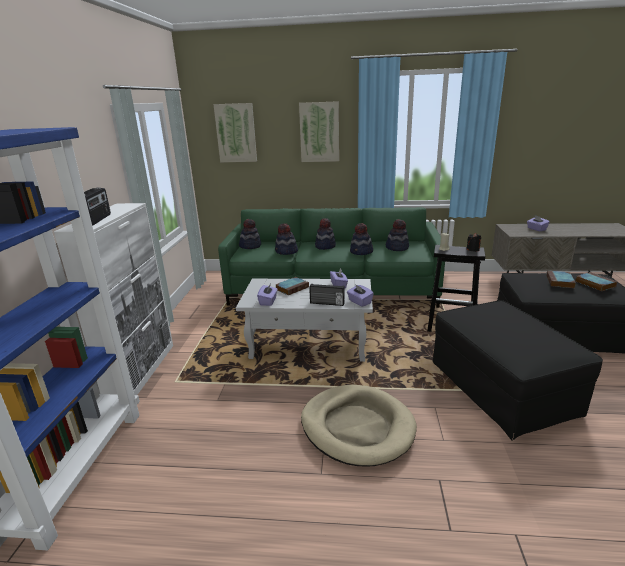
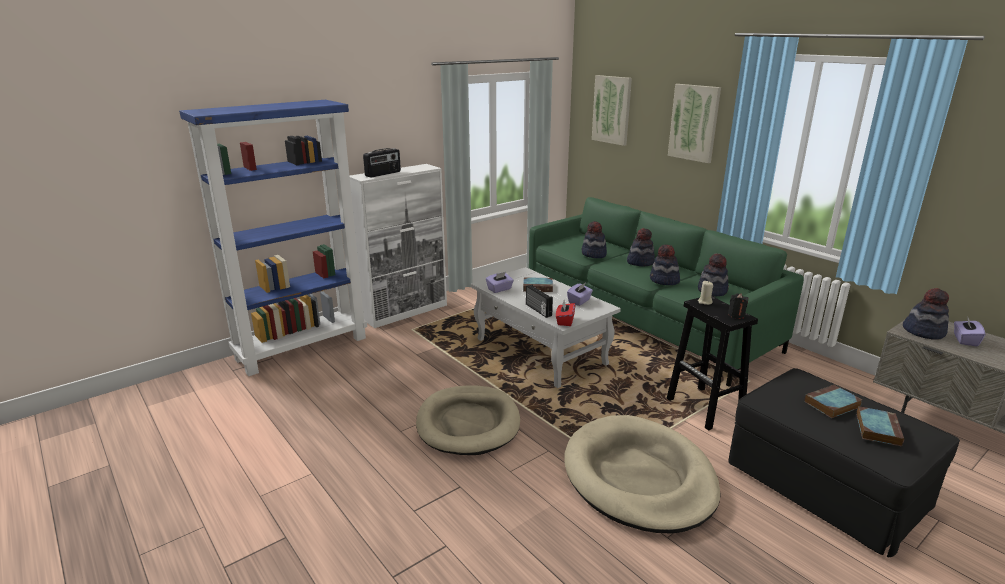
camera: 45 degrees right, 0 degrees up
hat [239,219,261,249] -> hat moved to [903,288,949,340]
purple tissue box [347,284,374,307] -> red tissue box [556,300,575,326]
black ottoman [433,300,603,440] -> beige dog bed [564,415,721,534]

